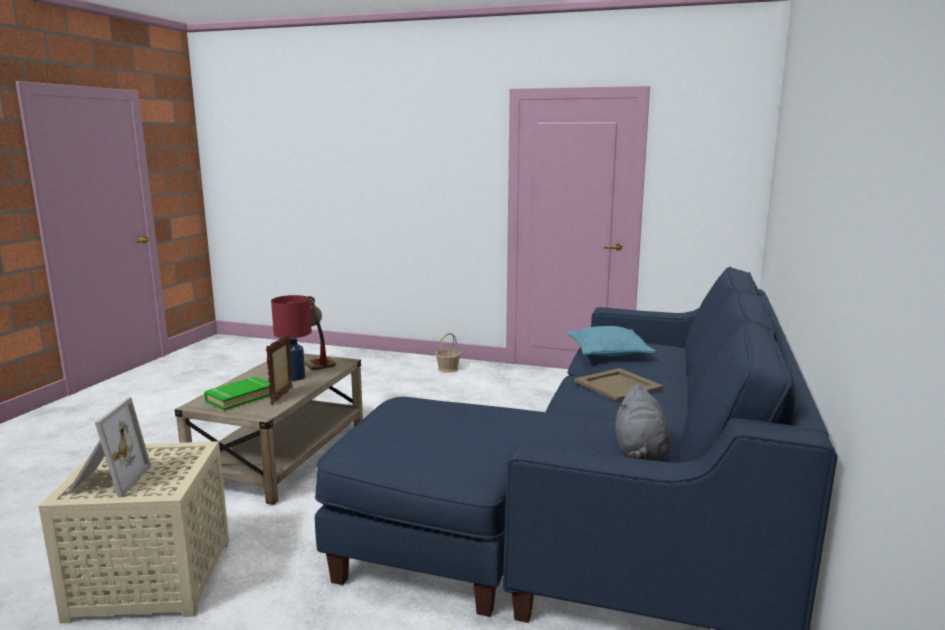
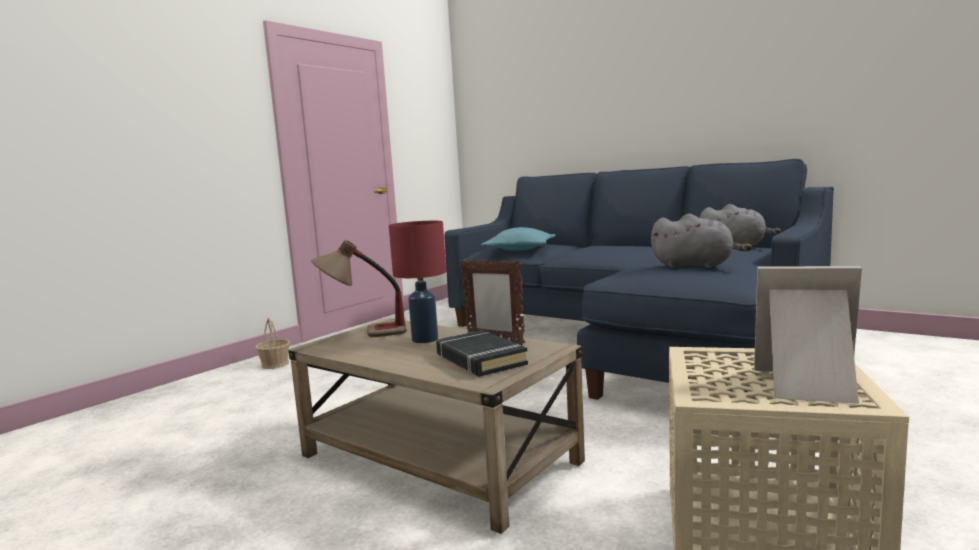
camera: 70 degrees left, 5 degrees down
green book [204,376,270,410] -> black book [436,330,528,377]
beige tray [574,368,664,401] -> none
none -> grey plush toy [651,214,752,269]

